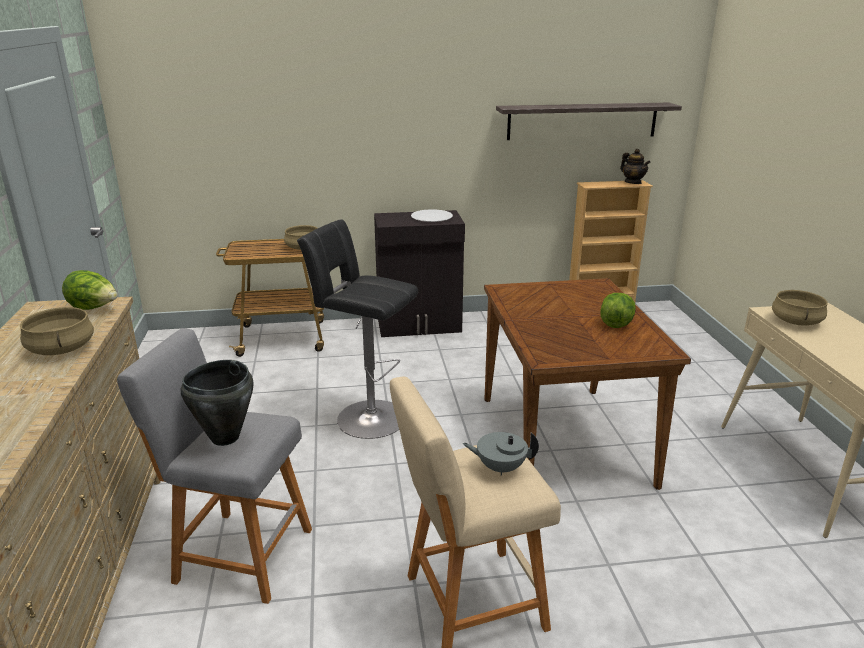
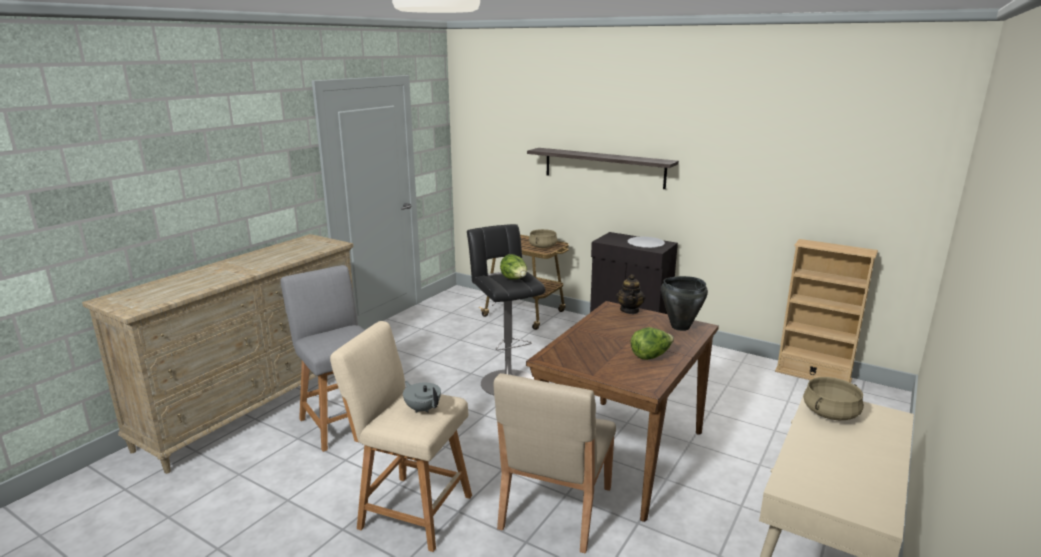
camera: 40 degrees right, 5 degrees down
beige cooking pot [20,307,94,355] -> none
lettuce [62,270,118,310] -> lettuce moved to [500,254,527,279]
black cooking pot [181,360,253,446] -> black cooking pot moved to [661,276,708,331]
shelf [496,103,682,140] -> shelf moved to [527,148,679,189]
teapot [620,149,651,184] -> teapot moved to [616,274,645,314]
none -> beige chair [494,373,616,554]

